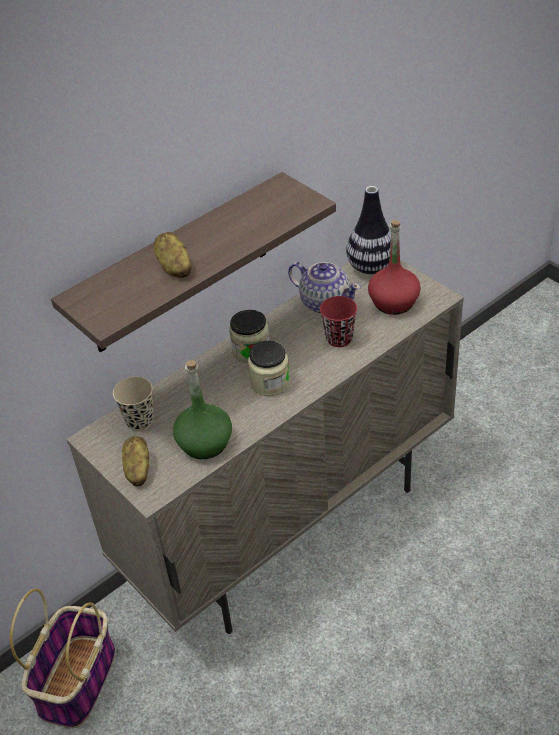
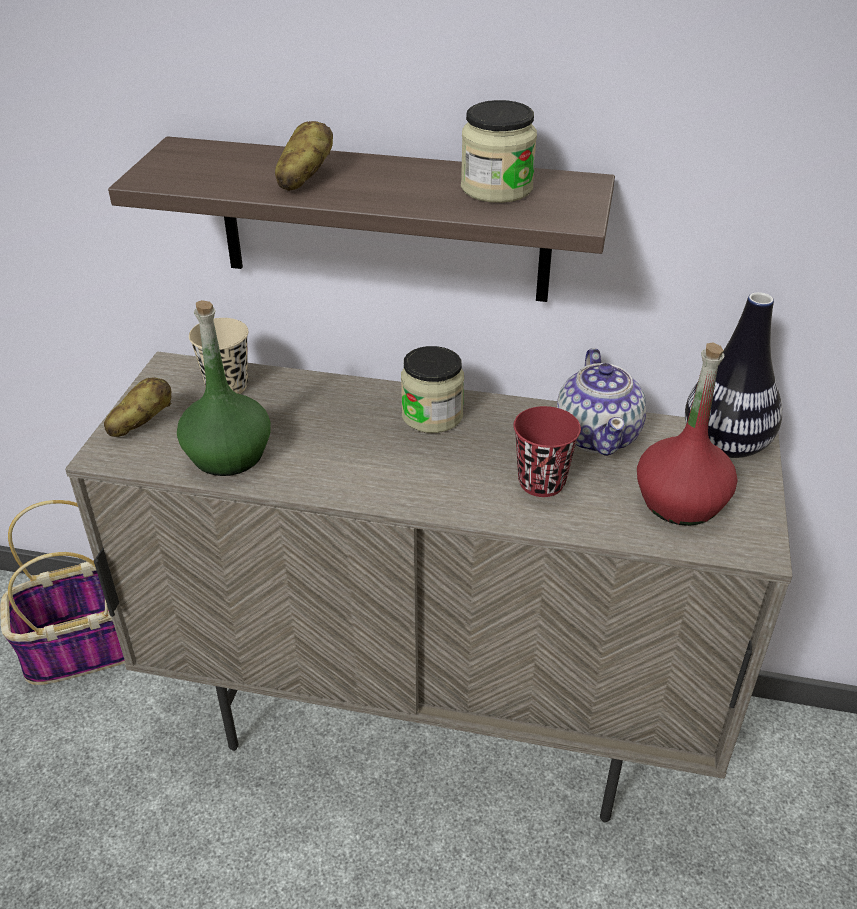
camera: 50 degrees right, 5 degrees down
jar [248,340,290,396] -> jar moved to [461,100,537,203]

